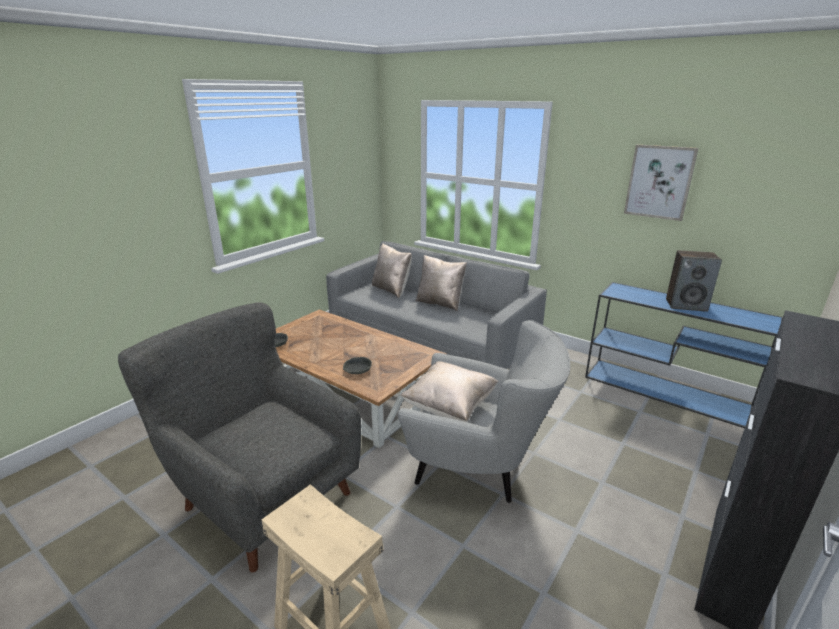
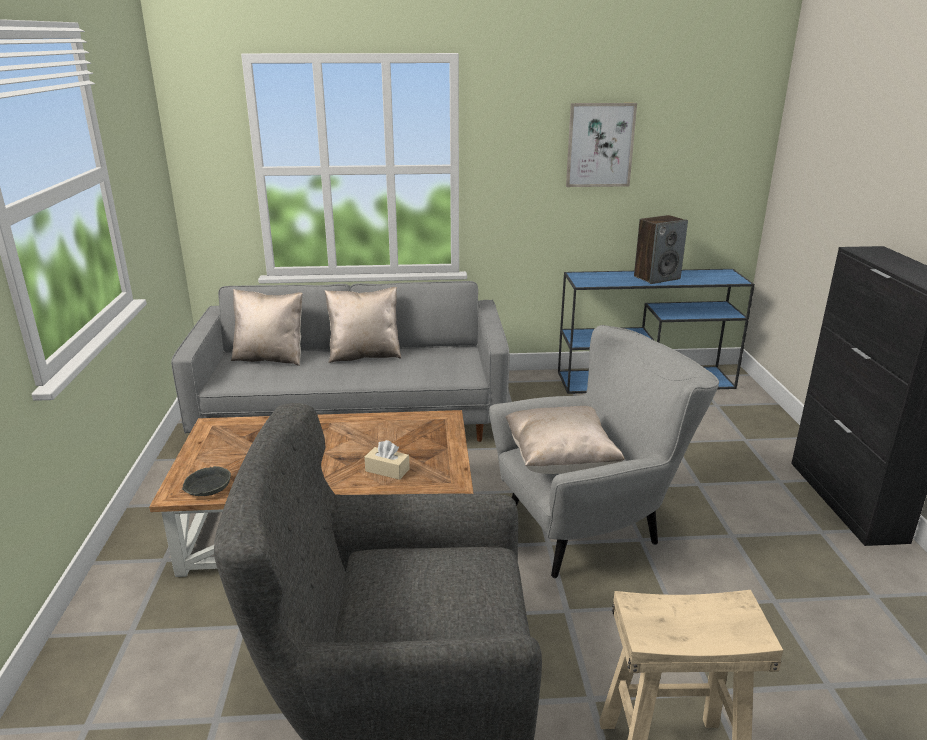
camera: 40 degrees left, 0 degrees up
grey bowl [343,357,372,374] -> beige tissue box [364,440,410,480]

